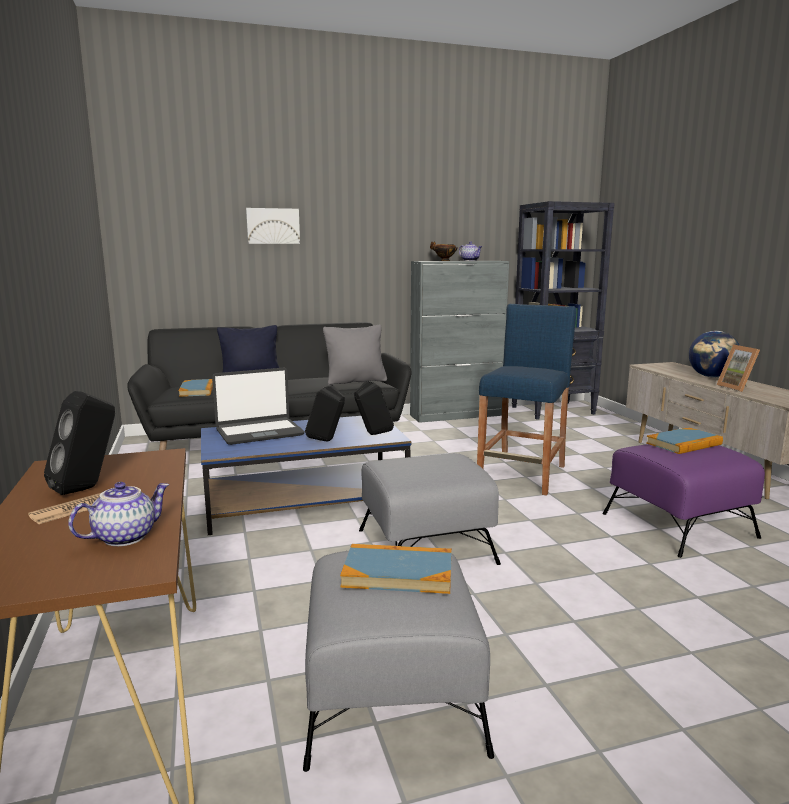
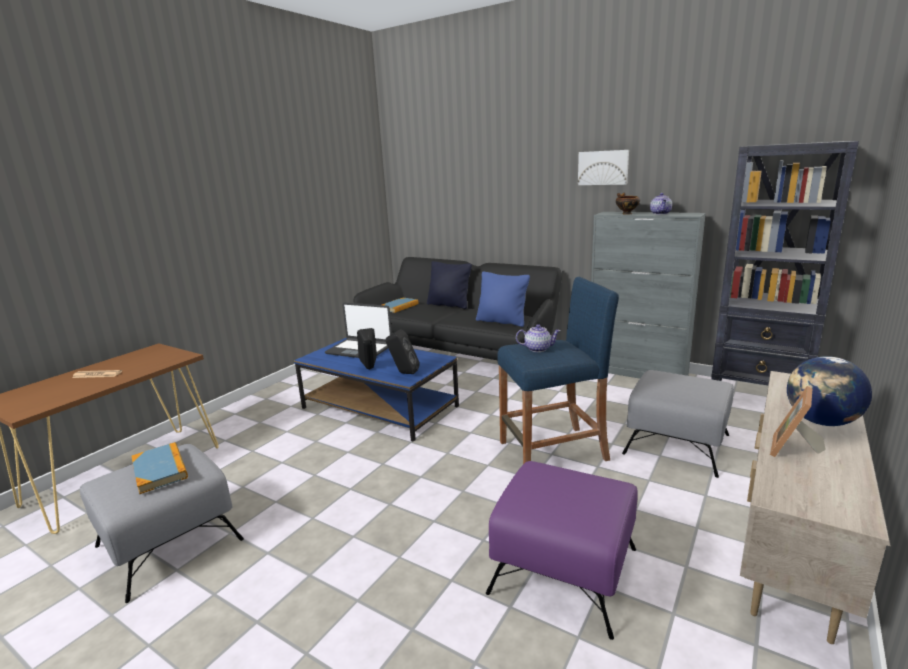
camera: 50 degrees right, 5 degrees up
black speaker [44,391,115,495] -> none
teapot [68,482,169,546] -> teapot moved to [516,324,560,352]
picture [246,208,300,244] -> picture moved to [578,150,629,185]
grey pillow [323,325,387,385] -> blue pillow [476,271,530,327]
grey ottoman [359,453,501,565] -> grey ottoman moved to [622,370,734,478]
book [646,428,723,454] -> none

